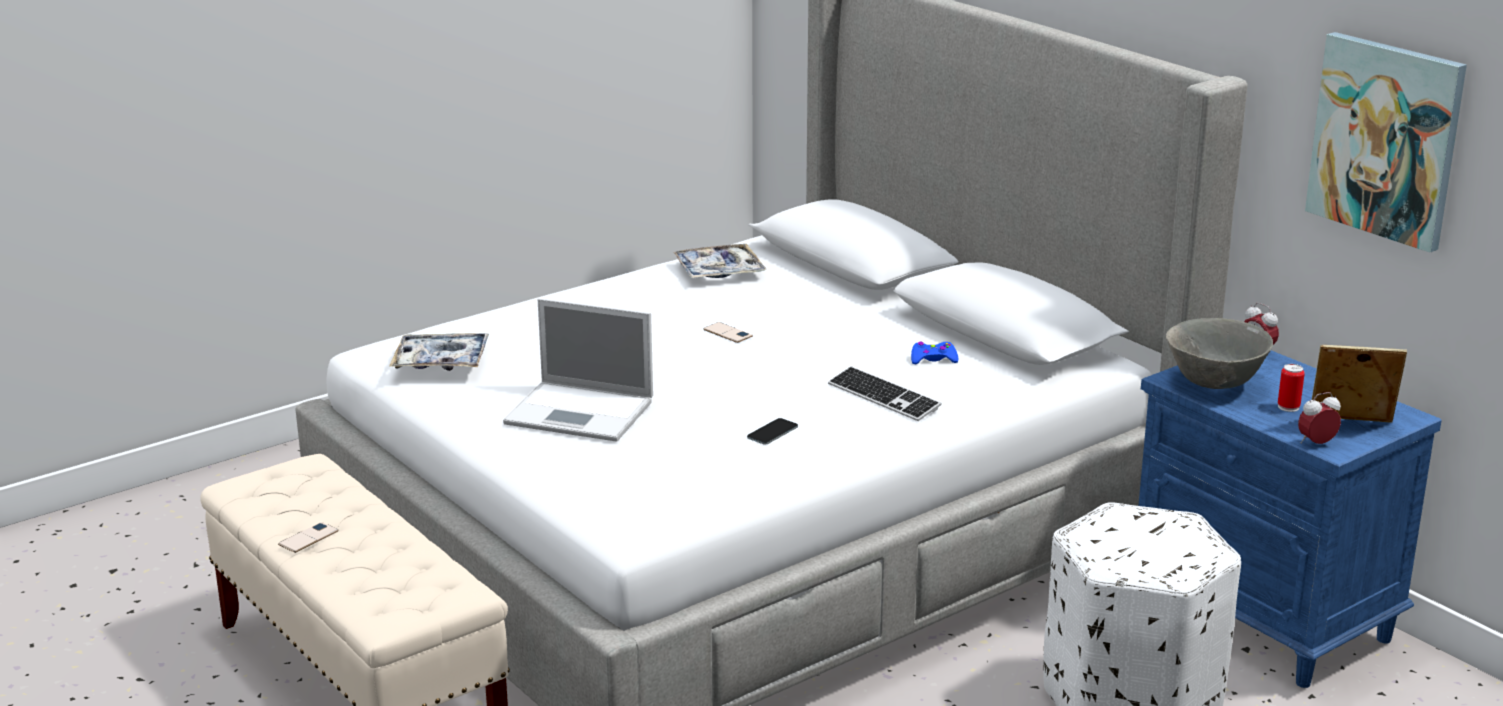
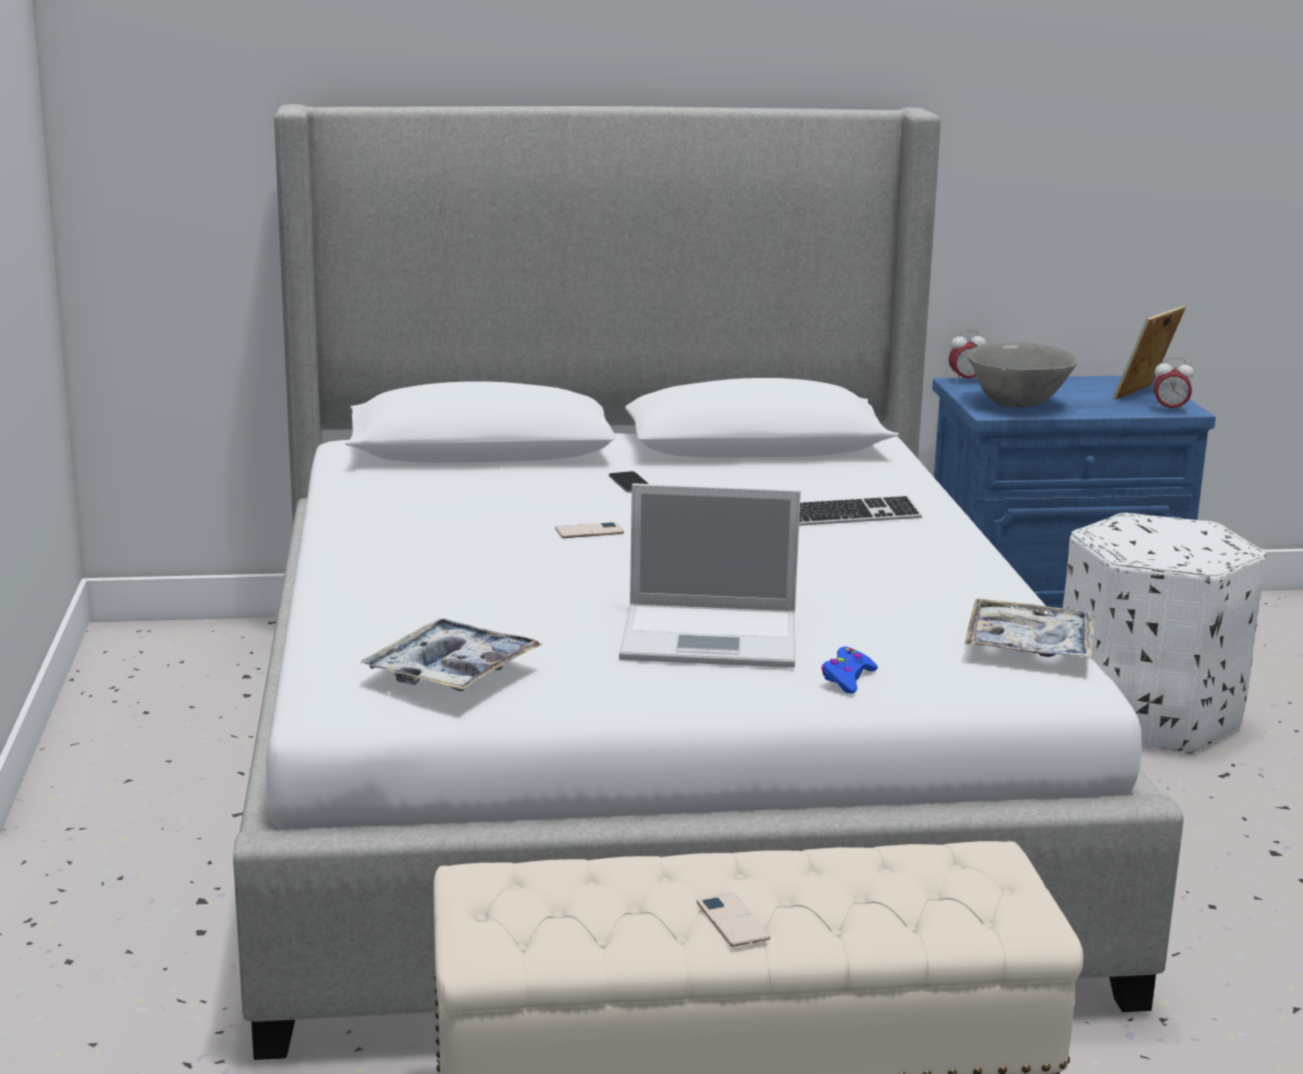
camera: 60 degrees left, 5 degrees down
laptop [503,298,653,442] -> laptop turned 45 degrees clockwise [619,483,801,668]
tray [673,244,766,278] -> tray moved to [964,598,1095,659]
phone [747,418,798,444] -> phone moved to [609,471,649,492]
blue game controller [911,342,958,364] -> blue game controller moved to [821,647,878,694]
can [1278,364,1305,412] -> none
alarm clock [1298,392,1341,444] -> alarm clock turned 90 degrees counterclockwise [1153,357,1194,413]
picture [1305,32,1467,252] -> none

